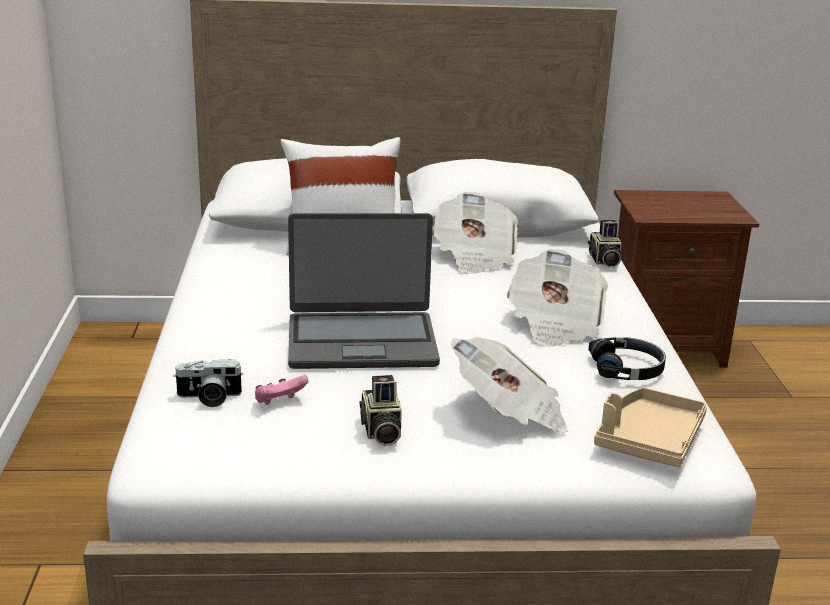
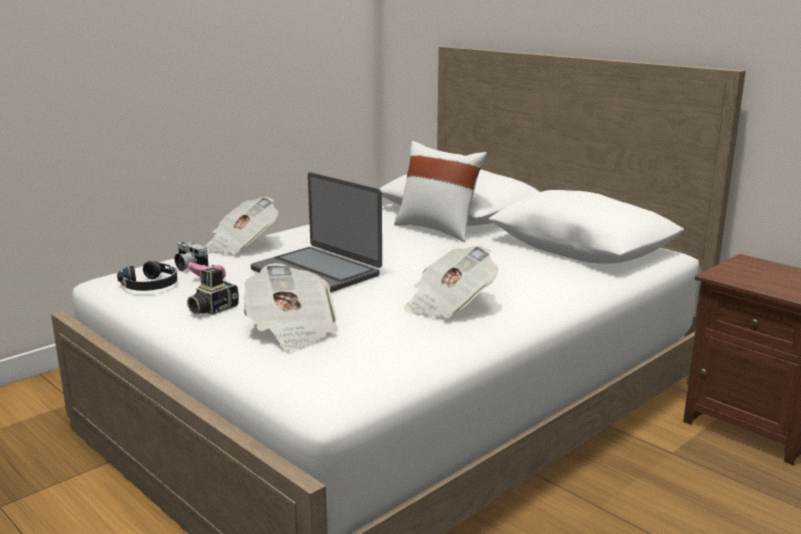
camera: 50 degrees right, 5 degrees down
newspaper [432,192,518,274] -> newspaper moved to [205,197,278,254]
camera [588,220,622,268] -> none
black headphones [588,337,666,380] -> black headphones moved to [117,261,177,291]
beige tray [594,387,707,467] -> none

